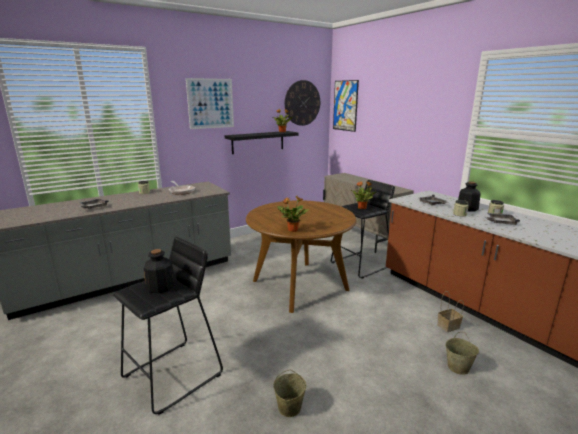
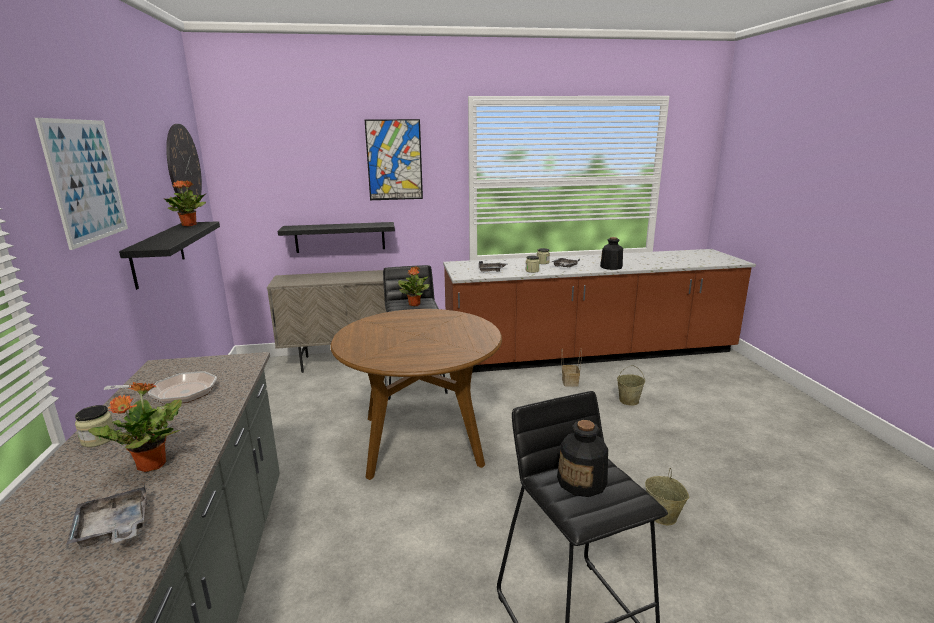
camera: 65 degrees left, 0 degrees up
potted plant [277,196,309,232] -> potted plant moved to [88,382,182,472]
picture [333,80,359,132] -> picture moved to [365,119,423,200]
bottle [458,181,481,212] -> bottle moved to [600,237,623,270]
none -> black shelf [278,222,395,253]

